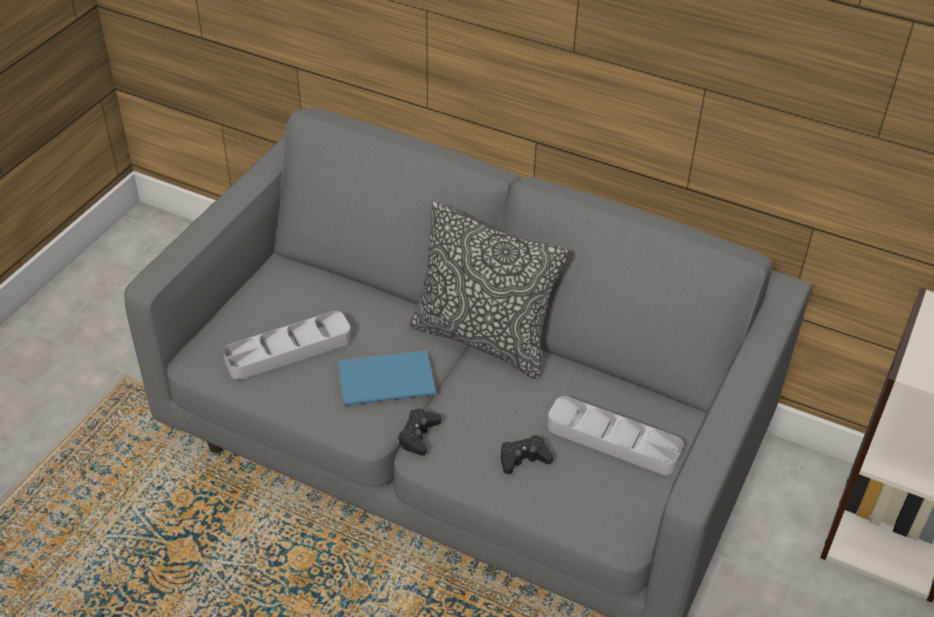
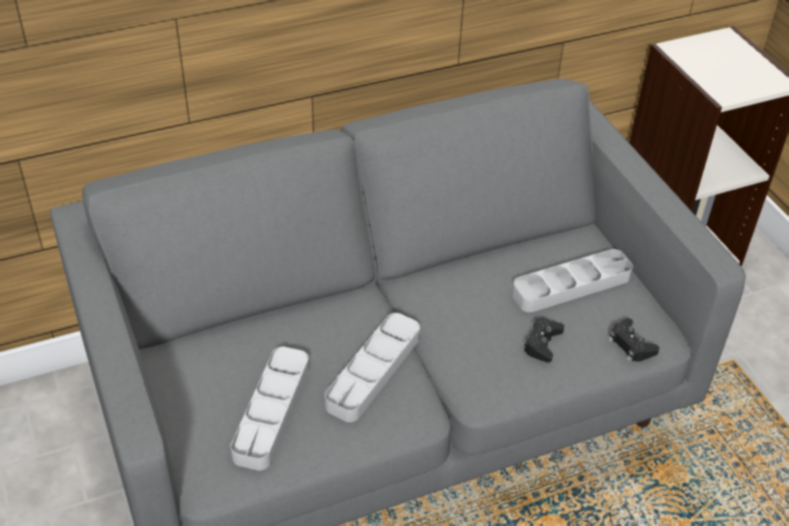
camera: 50 degrees left, 0 degrees up
blue book [338,351,436,406] -> grey tray [325,313,420,422]
black game controller [398,409,441,456] -> black game controller moved to [609,318,659,362]
pillow [410,201,568,379] -> none

